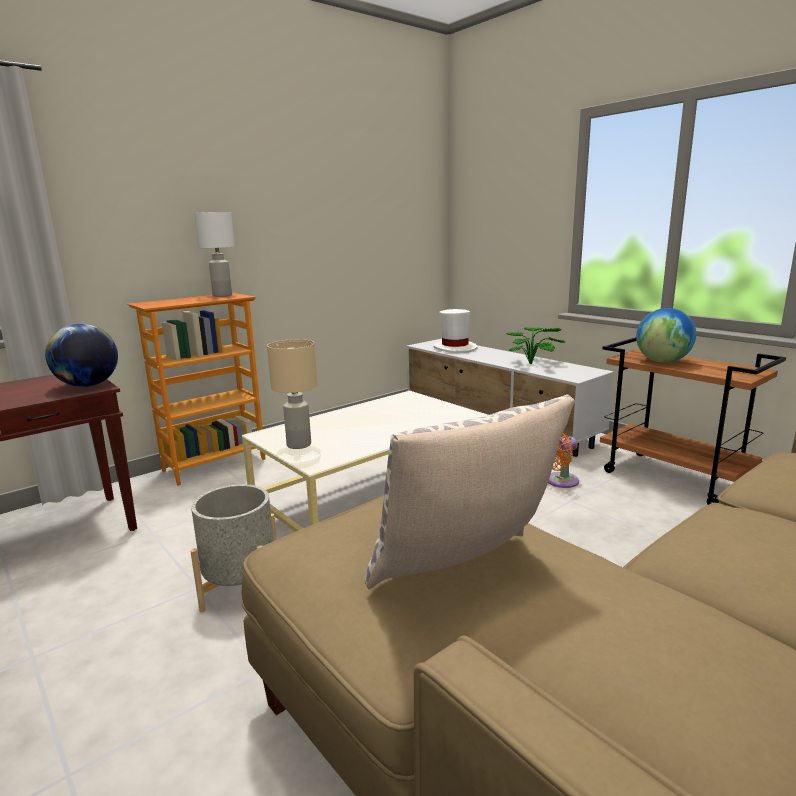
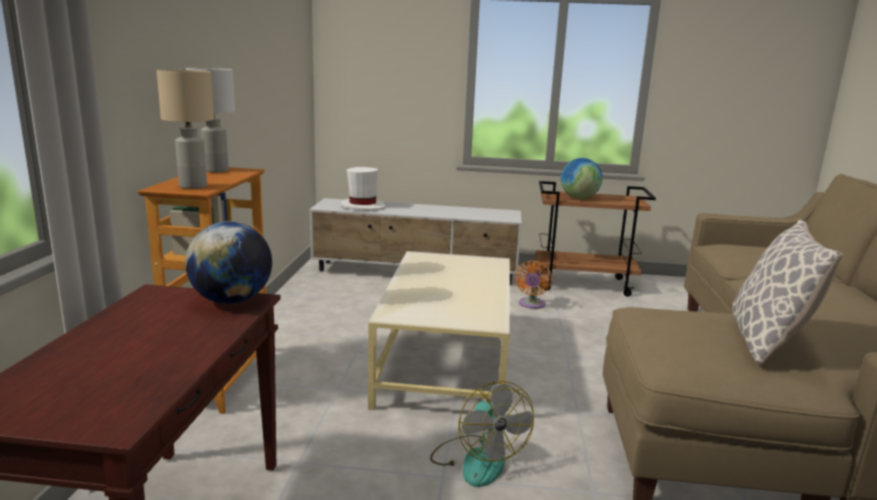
camera: 45 degrees left, 0 degrees up
grey planter [190,484,277,612] -> fan [430,381,534,487]
beige table lamp [267,339,317,449] -> beige table lamp moved to [157,70,214,189]
potted plant [506,327,565,364] -> none

